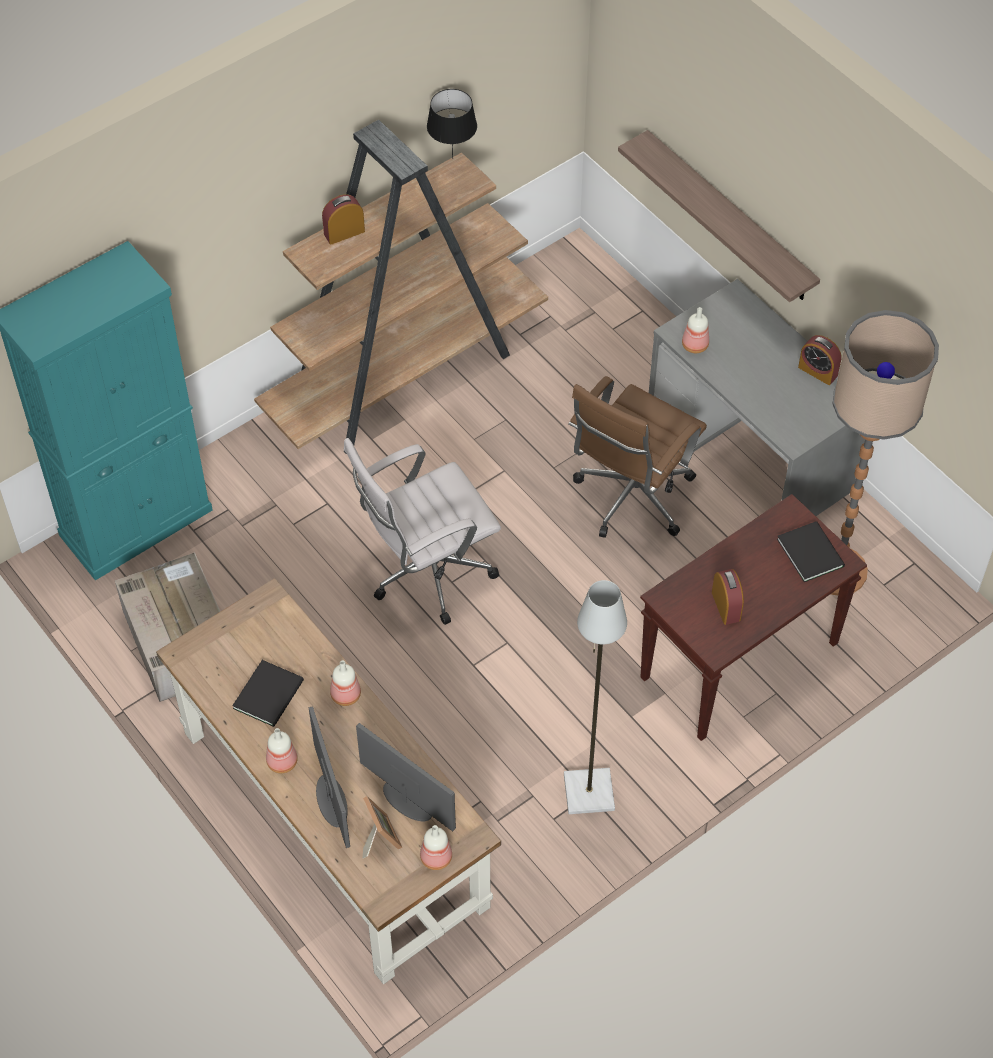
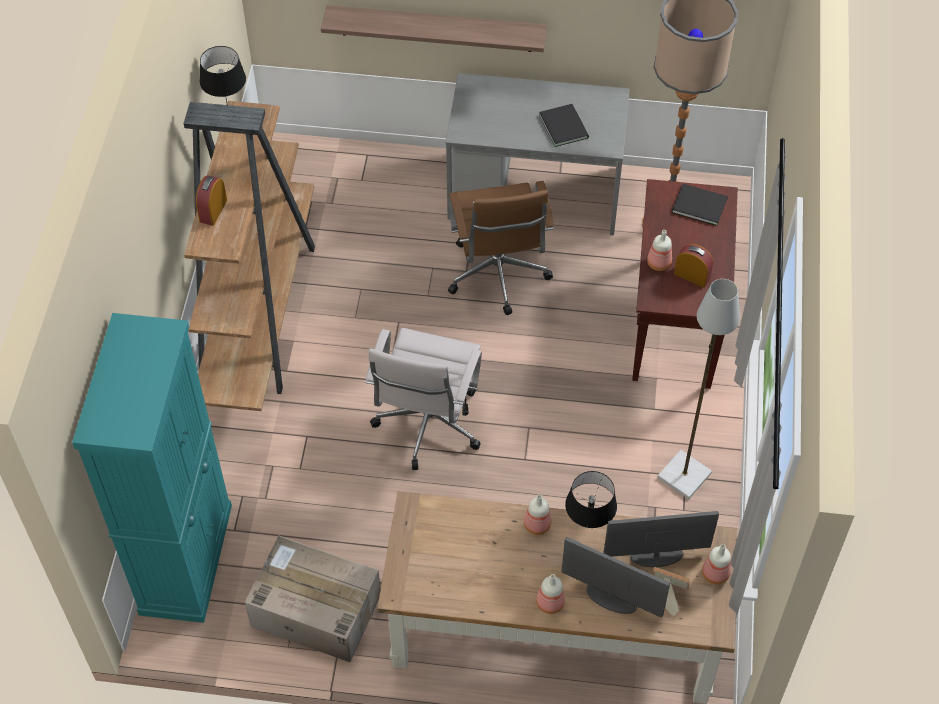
camera: 45 degrees left, 0 degrees up
black book [232,660,304,727] -> black book moved to [539,104,589,147]
bottle [682,307,709,353] -> bottle moved to [647,230,672,271]
alarm clock [798,335,841,385] -> none
none -> black table lamp [565,471,617,528]

